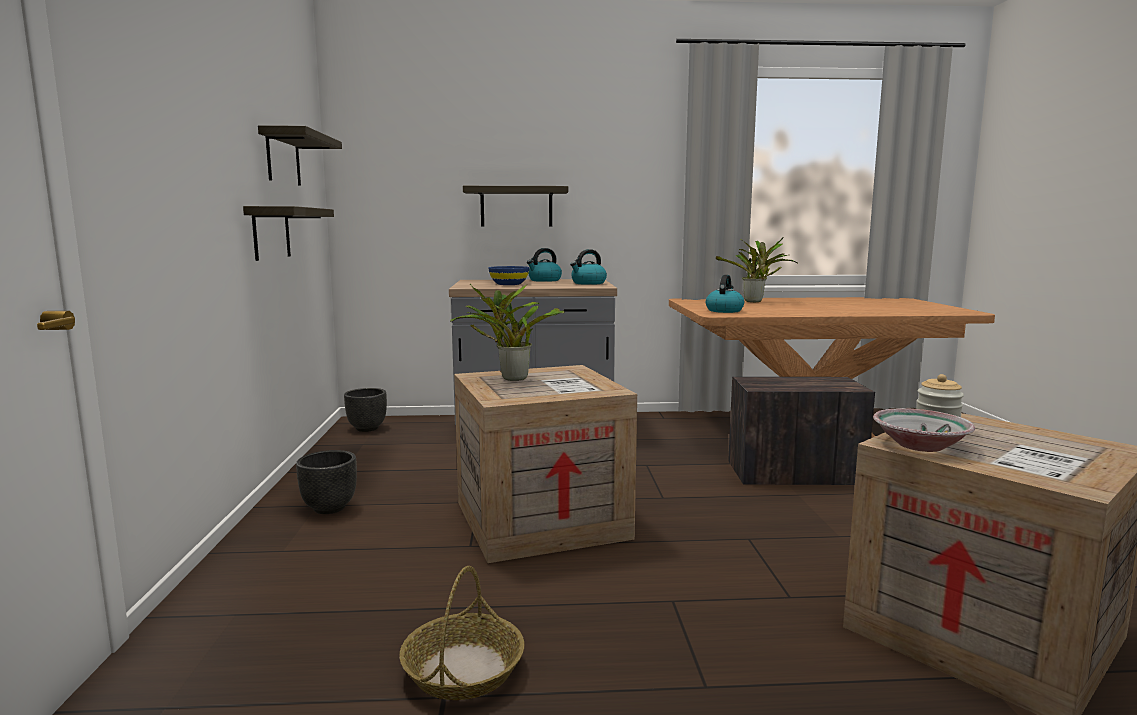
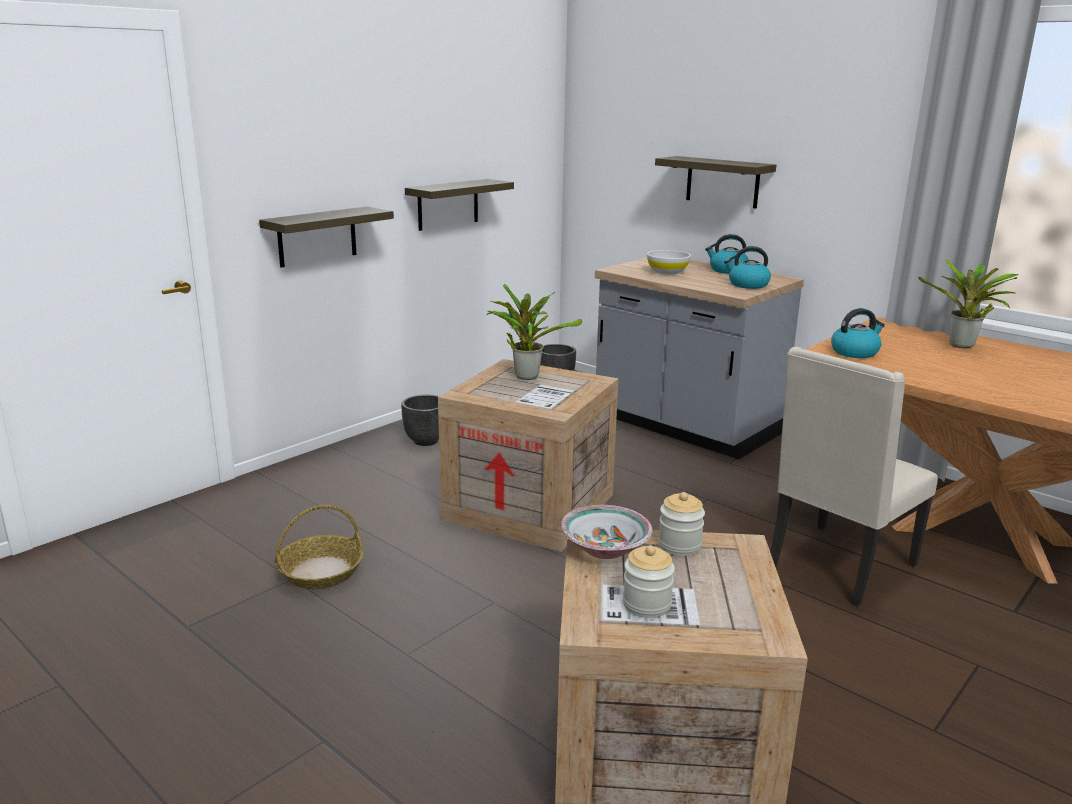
camera: 45 degrees right, 10 degrees up
shelf [258,125,342,186] -> shelf moved to [259,207,394,268]
blue bowl [489,266,529,285] -> white bowl [647,250,691,275]
crate [728,377,875,485] -> beige chair [770,347,938,606]
none -> jar [623,546,675,618]

